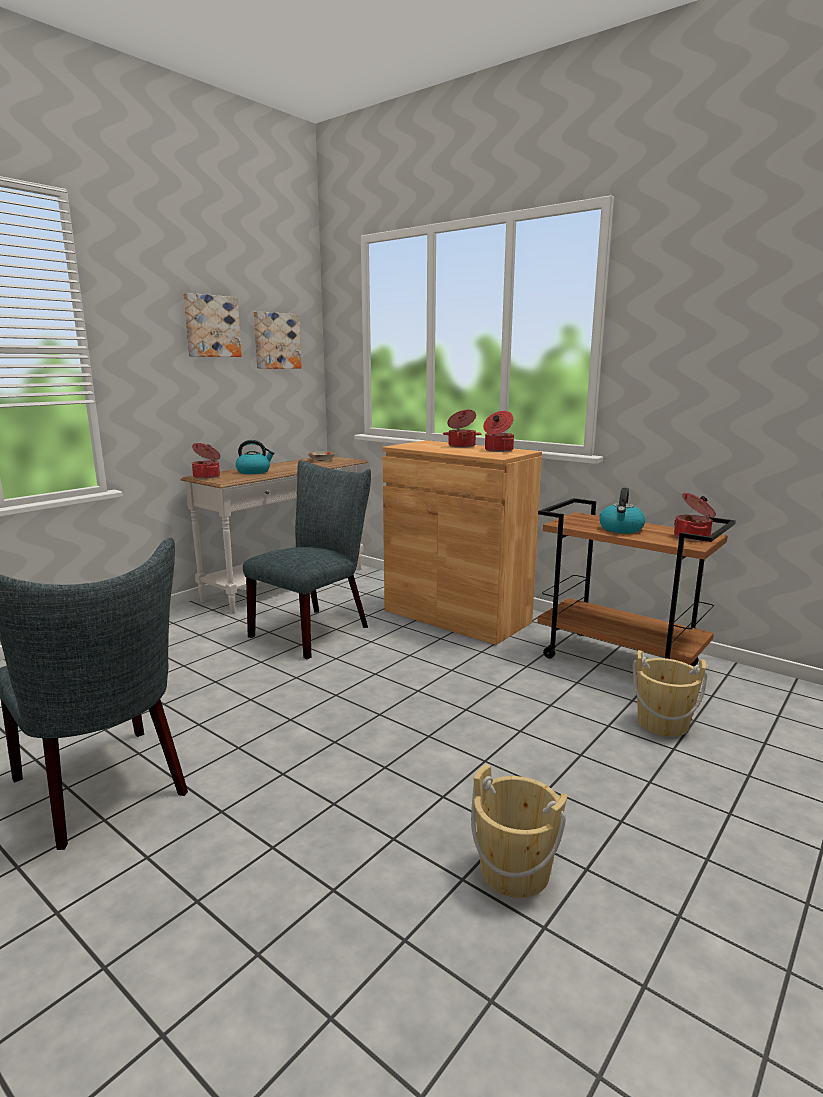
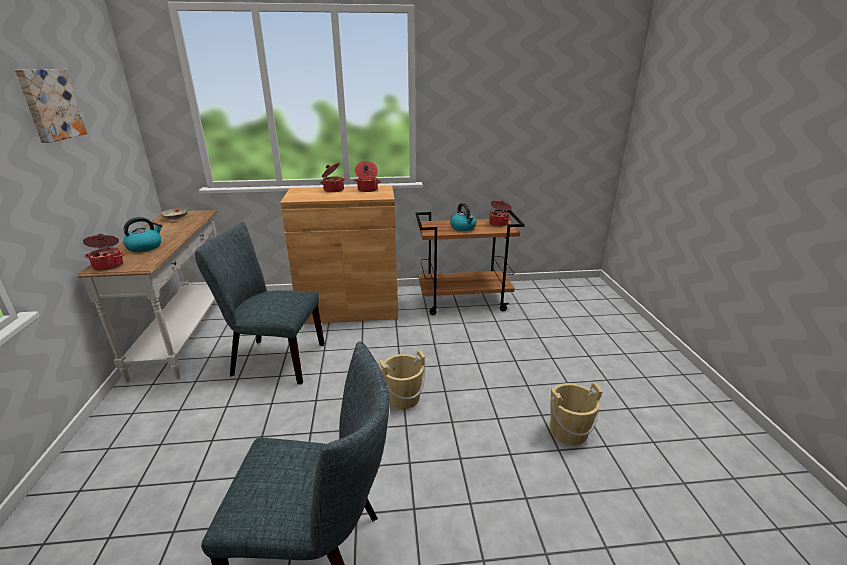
camera: 45 degrees left, 10 degrees up
grey chair [243,460,371,659] -> grey chair turned 75 degrees counterclockwise [195,222,325,384]
picture [253,311,302,369] -> none
beige bucket [633,650,707,737] -> beige bucket moved to [380,350,425,409]

